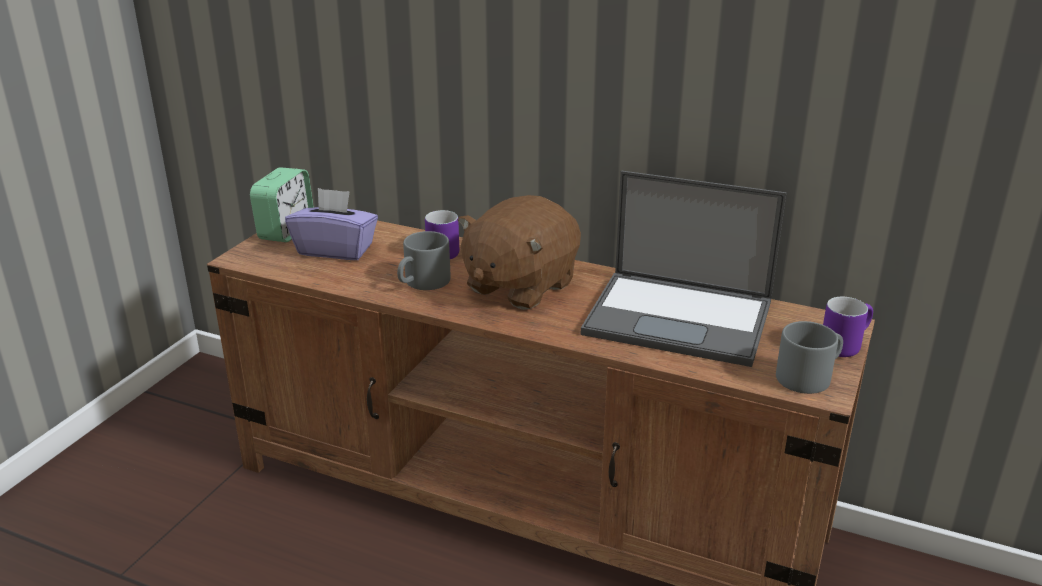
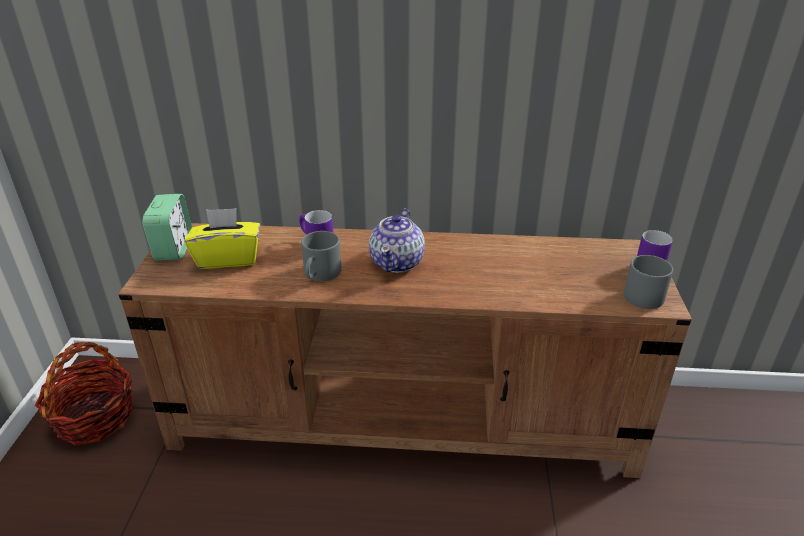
camera: 20 degrees left, 5 degrees up
purple tissue box [285,188,378,260] -> yellow tissue box [184,208,260,269]
brown plush toy [458,195,581,310] -> teapot [369,208,425,273]
laptop [581,171,787,367] -> none
none -> basket [35,342,134,445]

